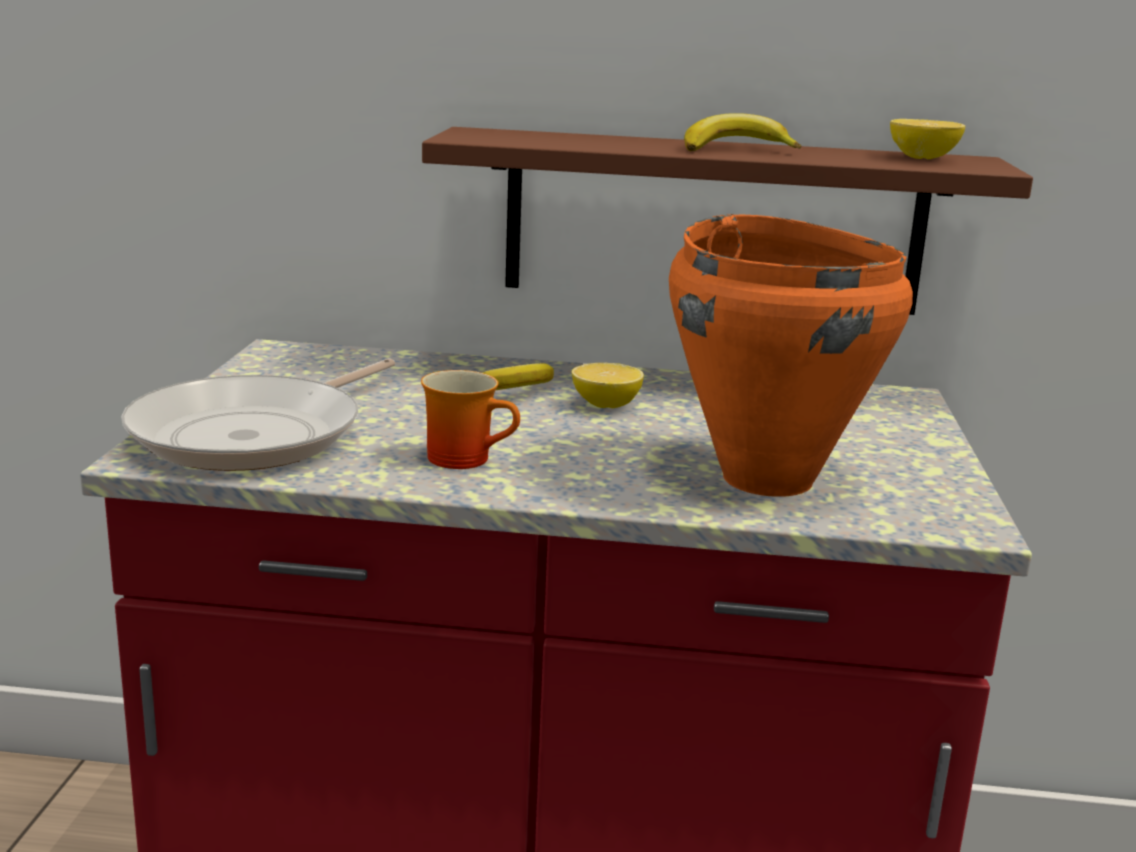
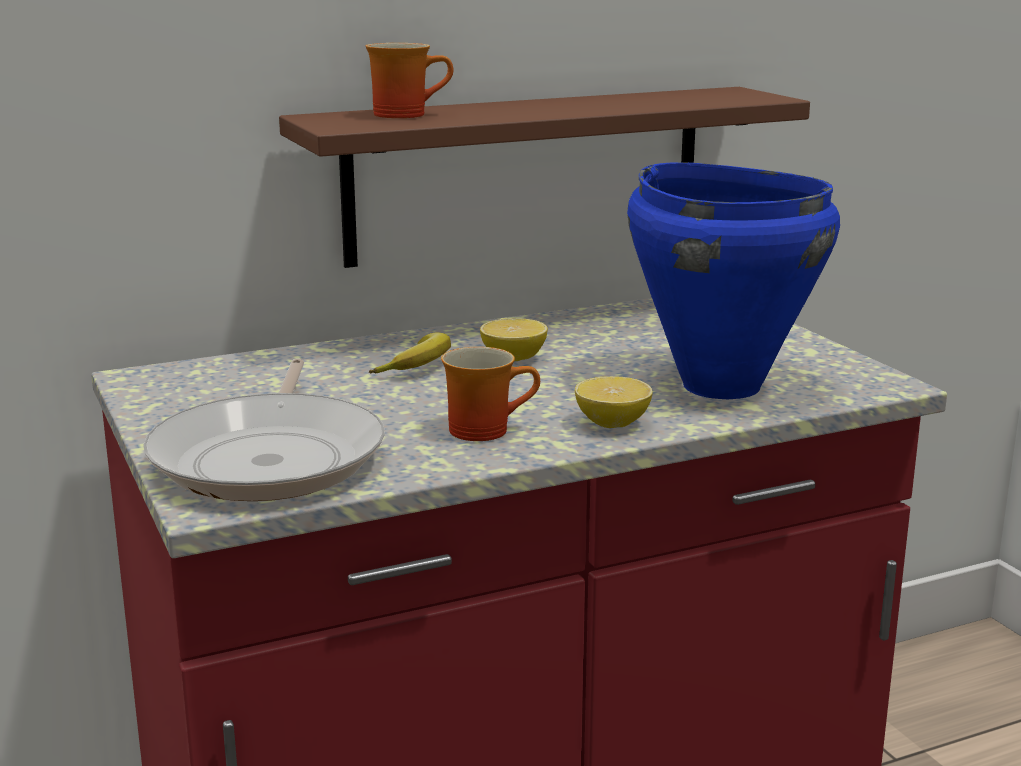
camera: 30 degrees left, 0 degrees up
orange cooking pot [669,214,913,497] -> blue cooking pot [627,162,840,399]
banana [684,113,801,151] -> none
lemon [890,119,965,159] -> lemon moved to [575,376,653,428]
none -> mug [366,43,453,118]

